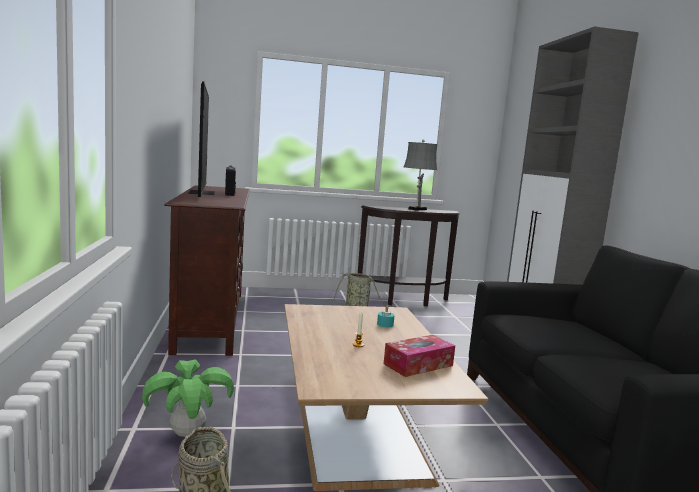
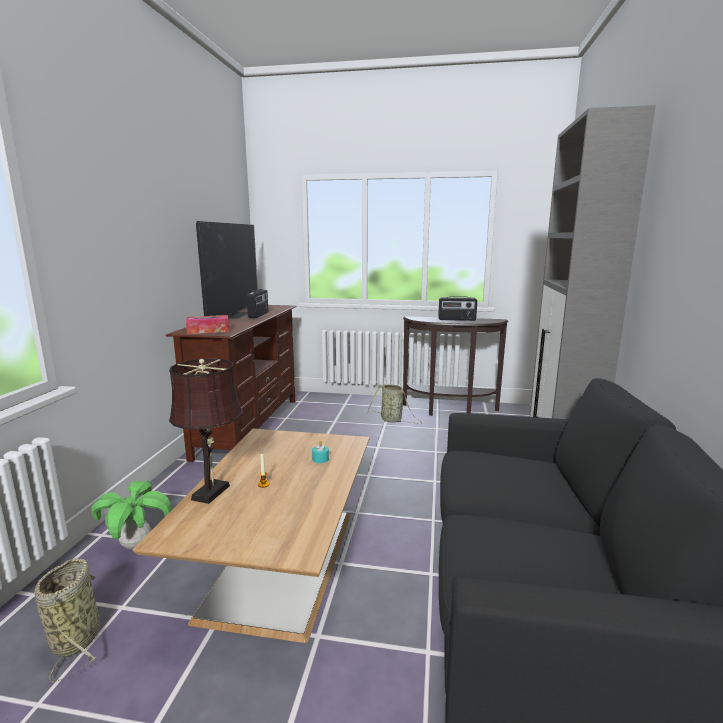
camera: 20 degrees right, 5 degrees up
tissue box [384,335,455,377] -> tissue box moved to [186,315,229,334]
grey table lamp [404,140,438,210] -> radio [438,296,477,321]
none -> brown table lamp [169,358,242,504]

